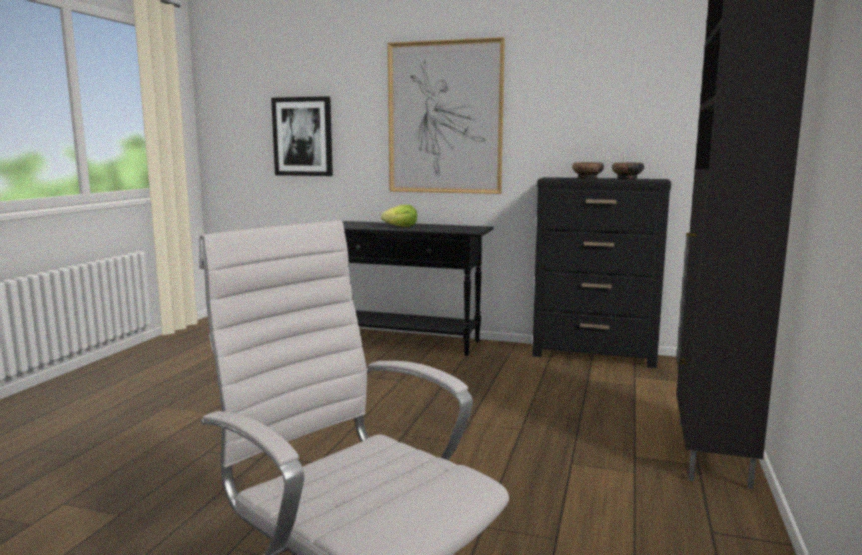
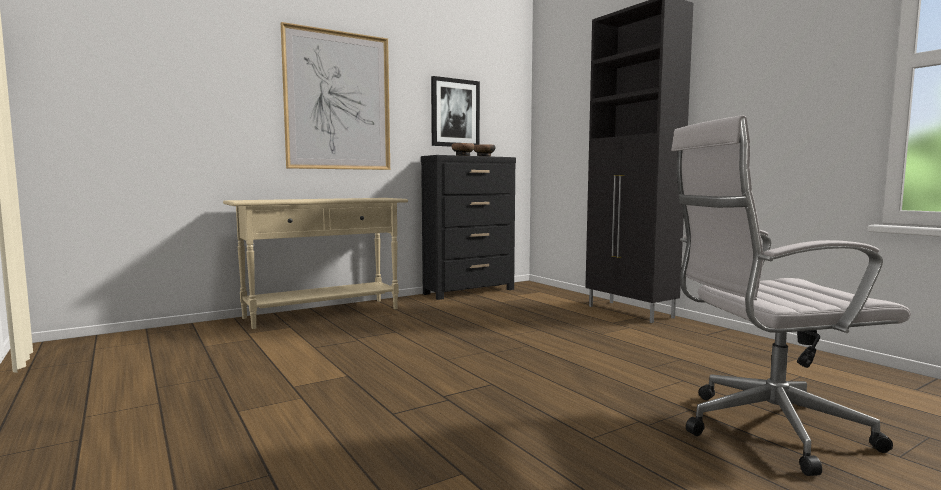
camera: 50 degrees left, 5 degrees down
picture [271,96,333,176] -> picture moved to [431,76,480,147]
black console table [342,221,493,356] -> beige console table [223,198,408,329]
lettuce [381,205,417,227] -> none

